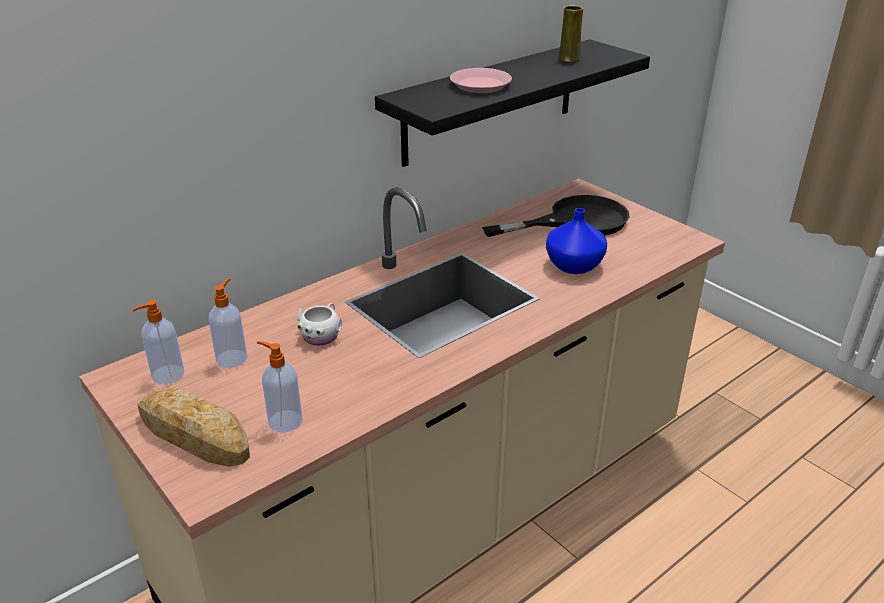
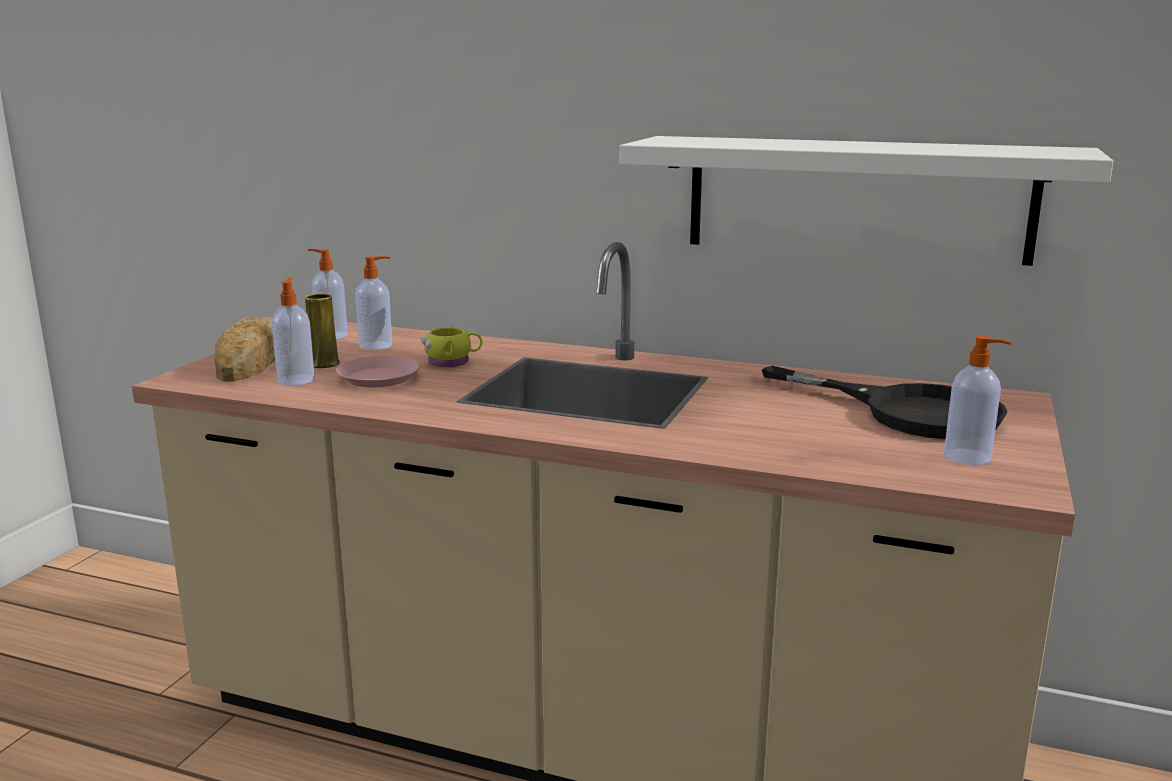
camera: 60 degrees right, 15 degrees down
white mug [297,303,342,345] -> yellow mug [421,326,483,367]
black shelf [375,39,650,167] -> white shelf [620,136,1113,266]
pink plate [450,68,512,93] -> pink plate moved to [336,356,420,387]
blue vase [546,208,607,274] -> none
yellow vase [558,5,583,63] -> yellow vase moved to [305,293,339,368]
none -> soap dispenser [944,336,1011,465]

